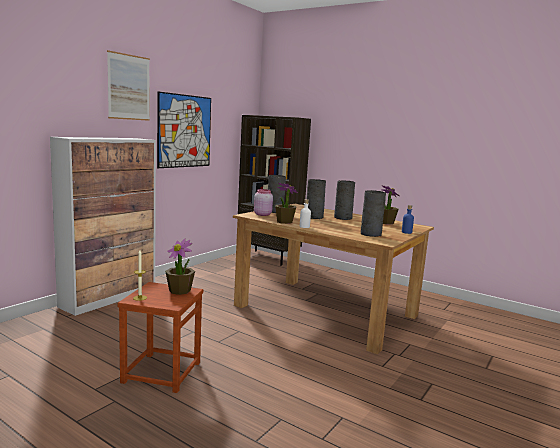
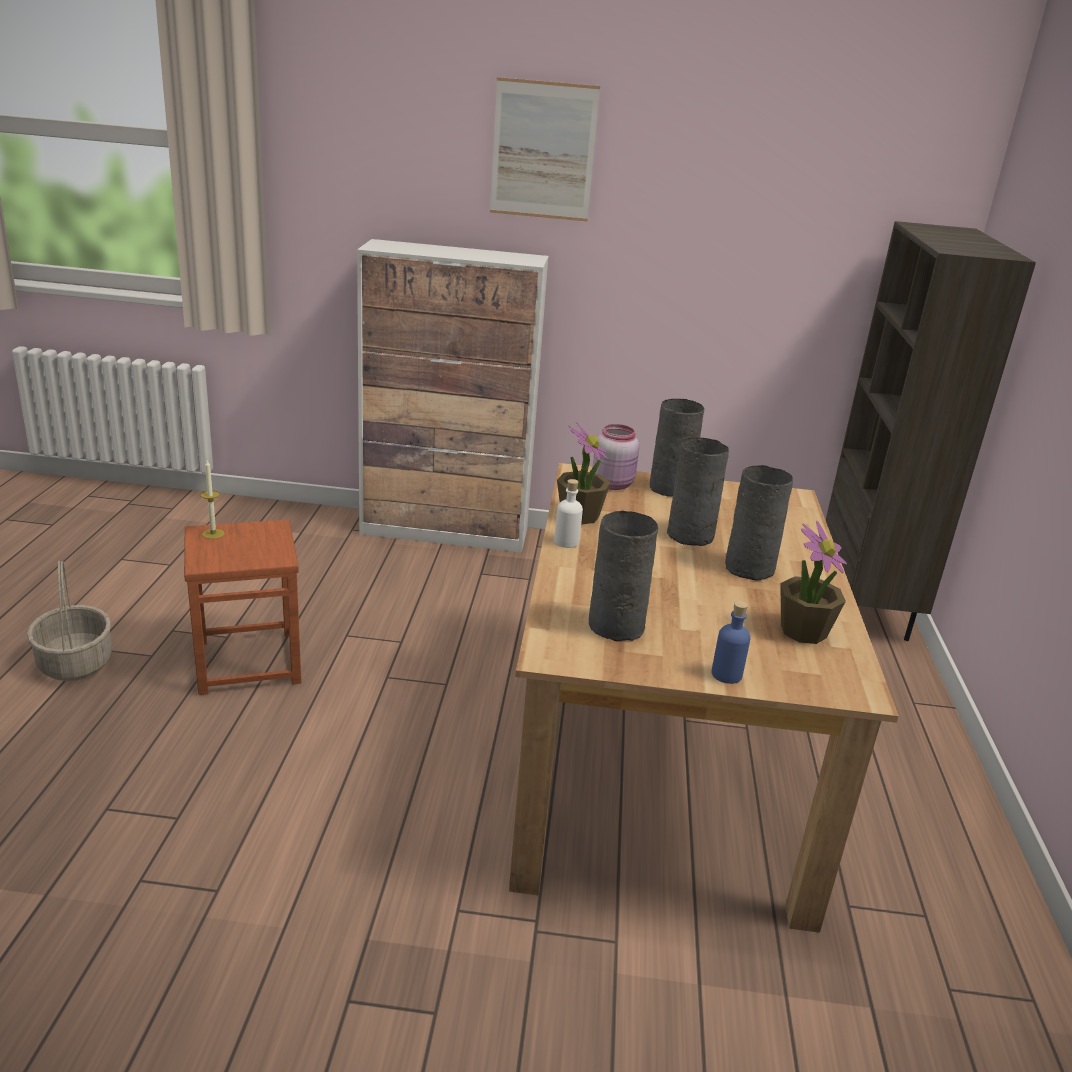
camera: 60 degrees right, 15 degrees up
picture [157,91,211,168] -> none
potted plant [165,239,195,295] -> none
none -> basket [27,561,112,681]

